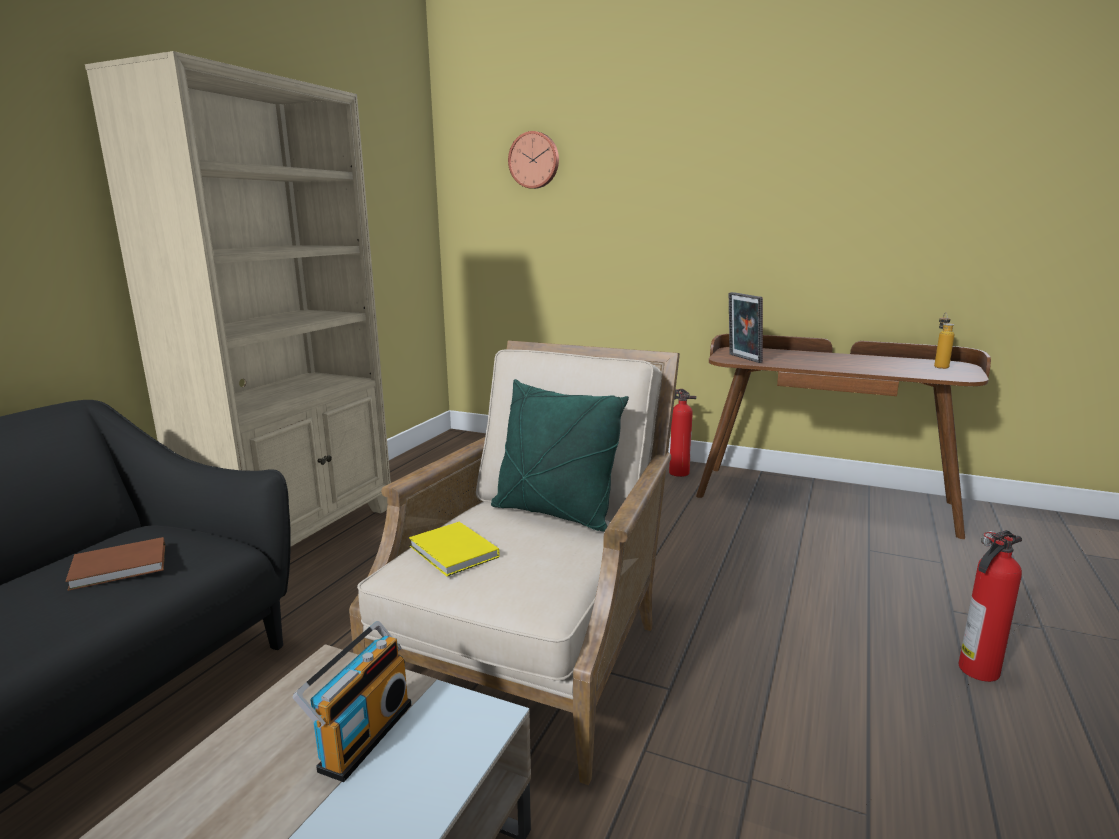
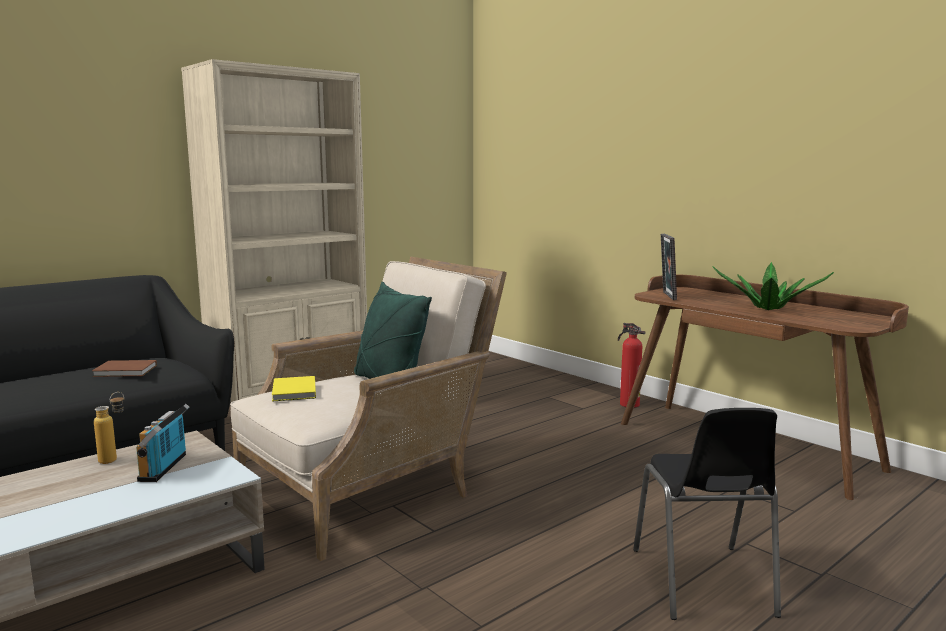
camera: 25 degrees right, 5 degrees down
radio [292,621,411,782] -> radio turned 135 degrees clockwise [136,404,189,482]
wall clock [508,131,559,189] -> none
bottle [934,312,954,369] -> bottle moved to [94,392,124,464]
fire extinguisher [959,530,1022,682] -> black chair [633,408,781,620]
none -> potted plant [712,262,834,310]

